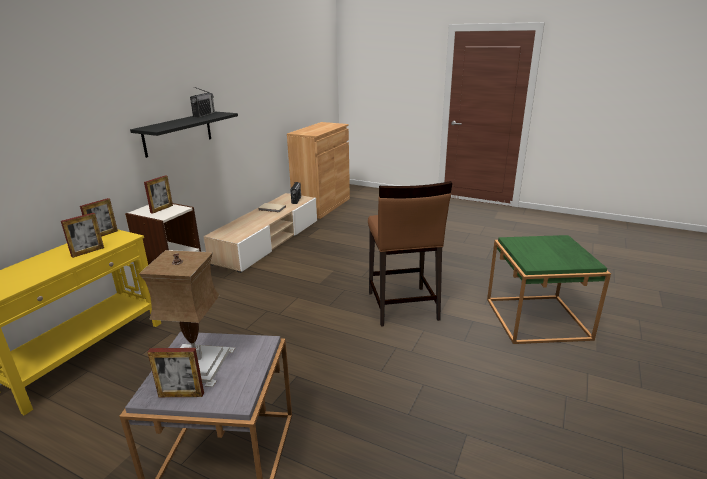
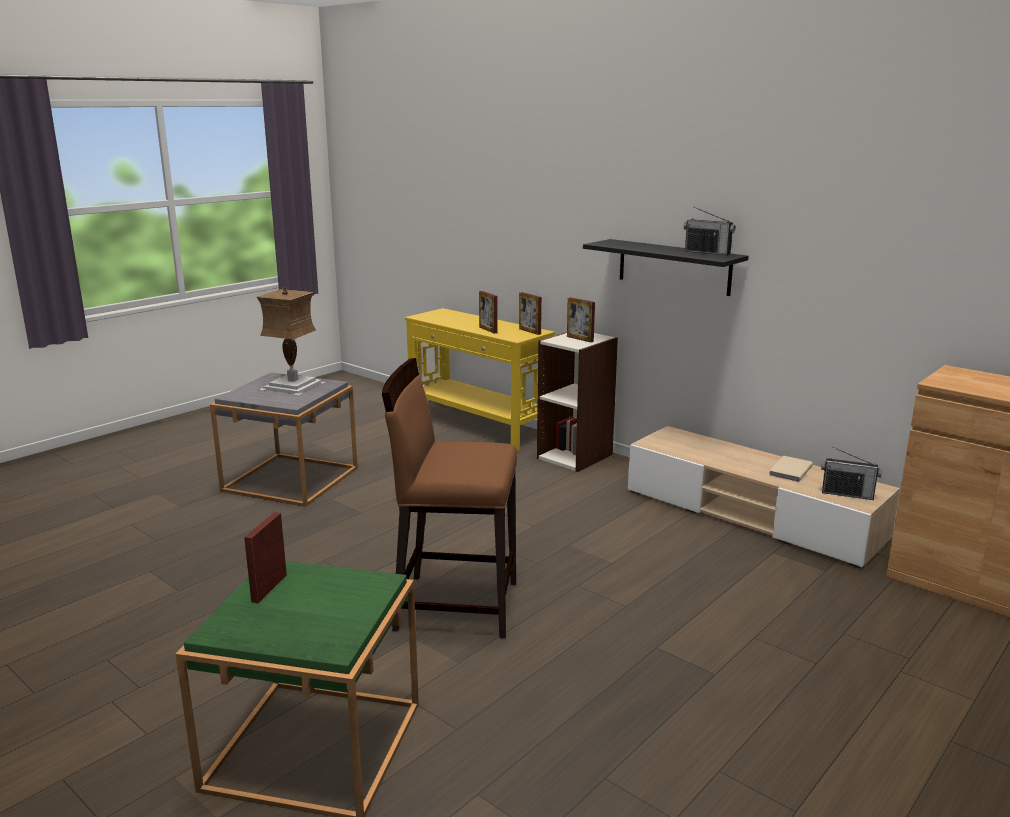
camera: 105 degrees right, 5 degrees down
picture frame [147,348,204,397] -> picture frame moved to [244,512,287,603]

